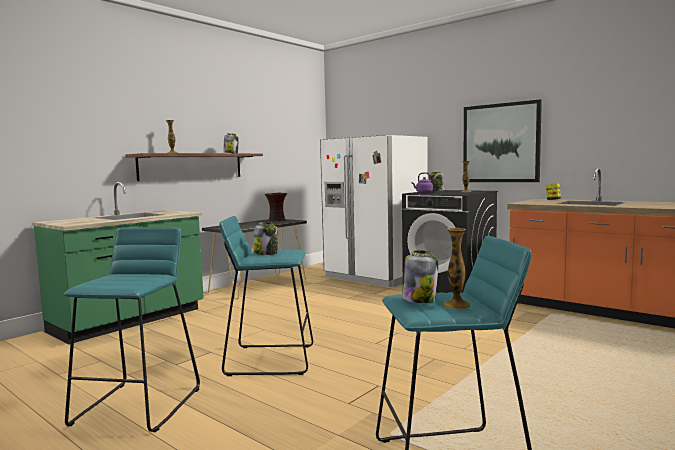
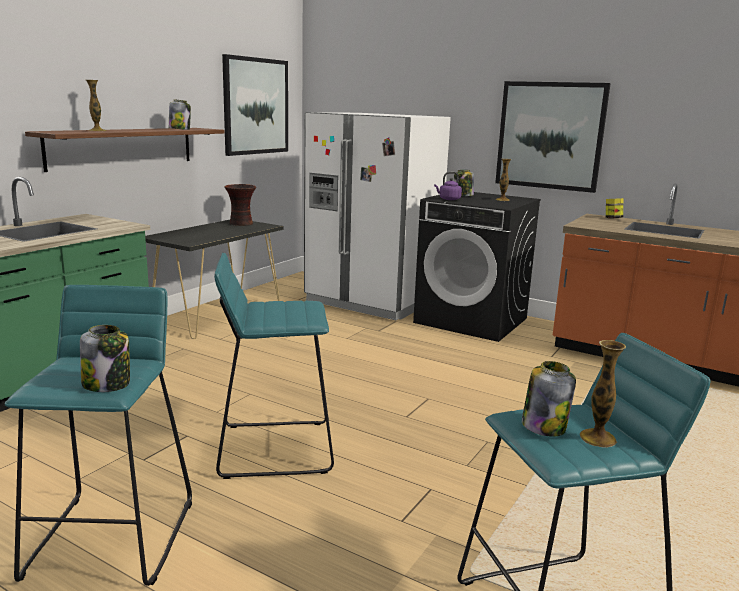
camera: 10 degrees left, 10 degrees up
jar [254,222,278,255] -> jar moved to [80,325,130,392]
none -> picture [222,54,288,156]

